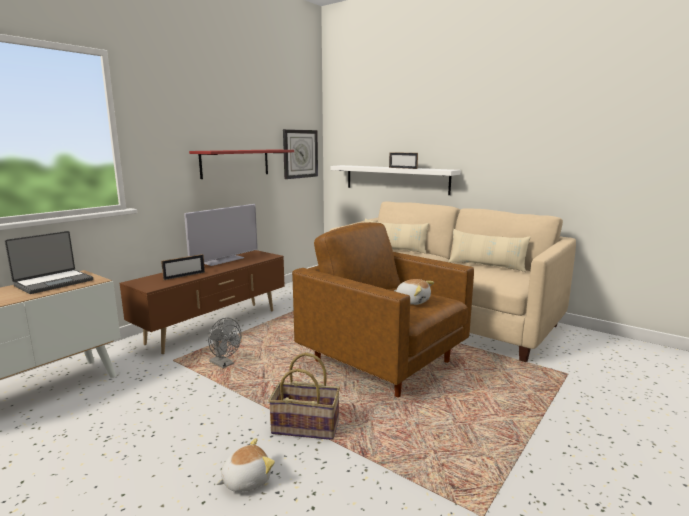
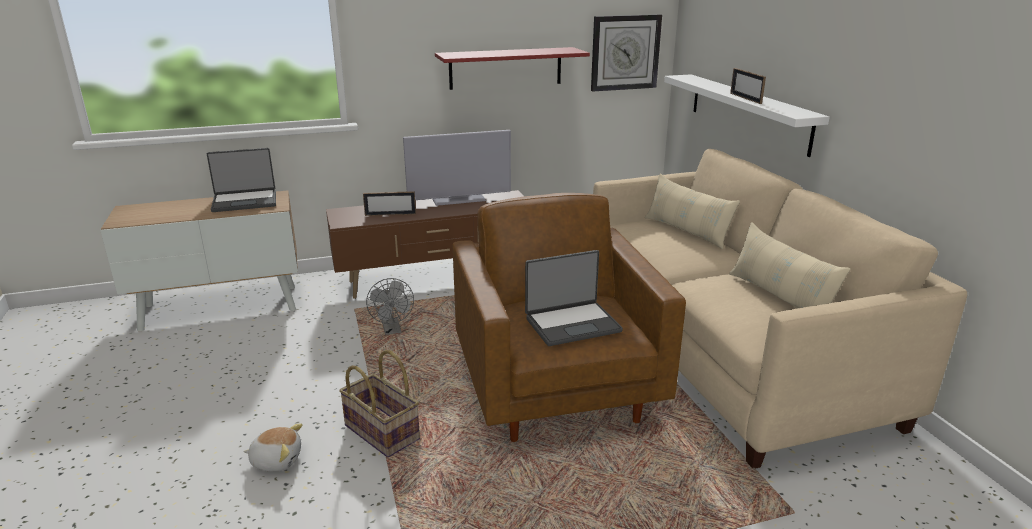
camera: 35 degrees right, 10 degrees up
plush toy [394,279,434,305] -> laptop [525,250,623,346]

